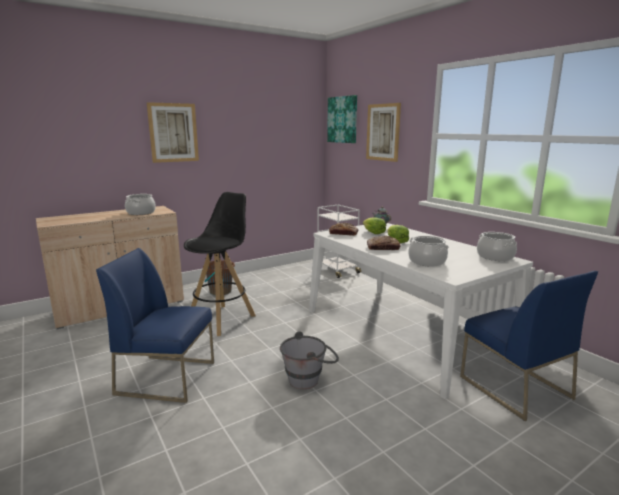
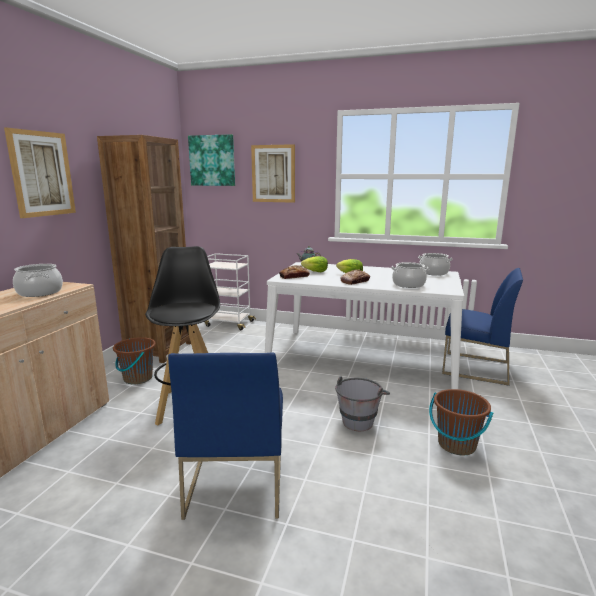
camera: 40 degrees left, 0 degrees up
blue chair [96,248,214,403] -> blue chair turned 60 degrees counterclockwise [168,352,283,520]
none -> brown bookcase [97,135,191,363]
none -> brown bucket [429,389,493,455]

